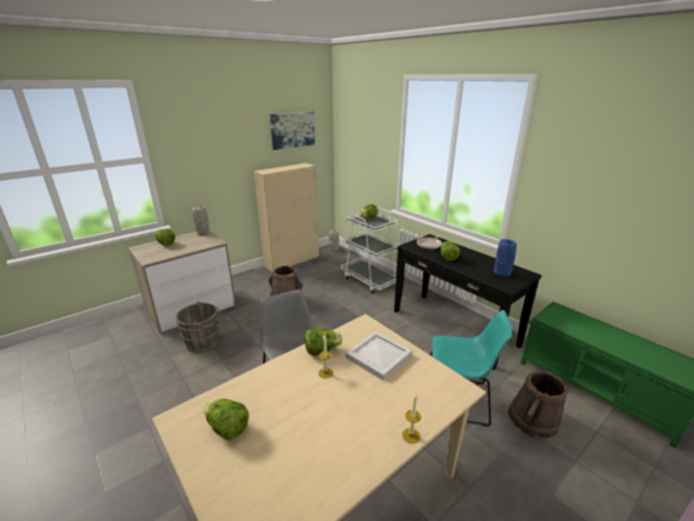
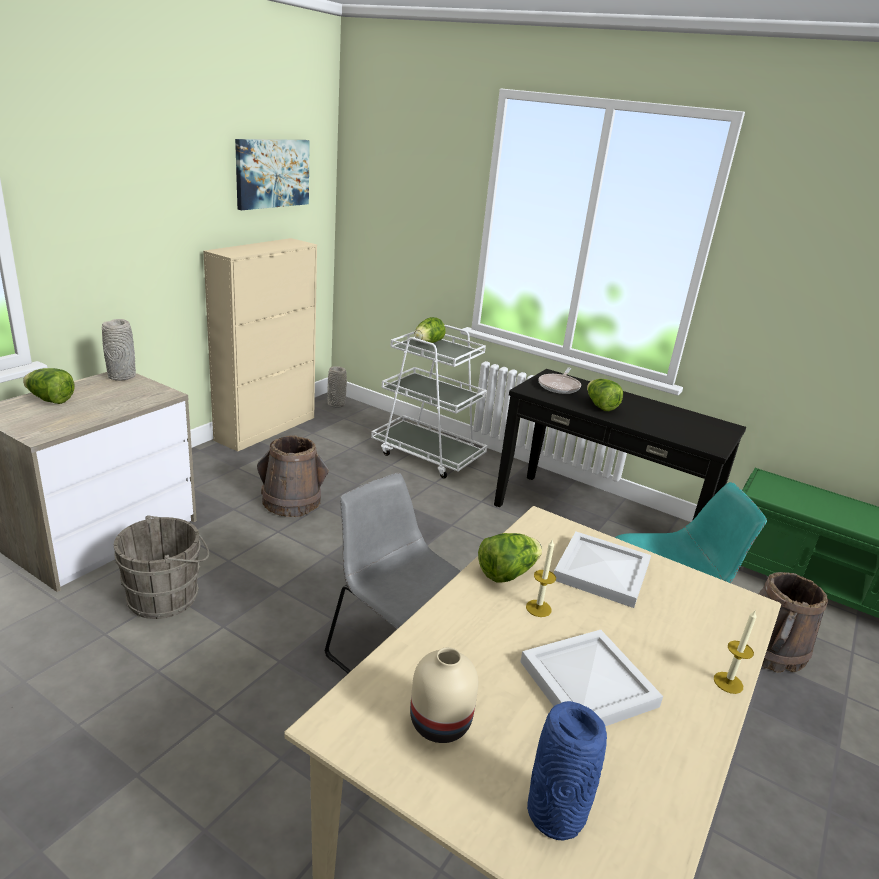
camera: 20 degrees left, 0 degrees up
lettuce [204,399,249,441] -> beige vase [410,647,478,743]
blue vase [494,239,517,277] -> blue vase moved to [527,701,607,840]
none -> white tray [520,630,663,726]

